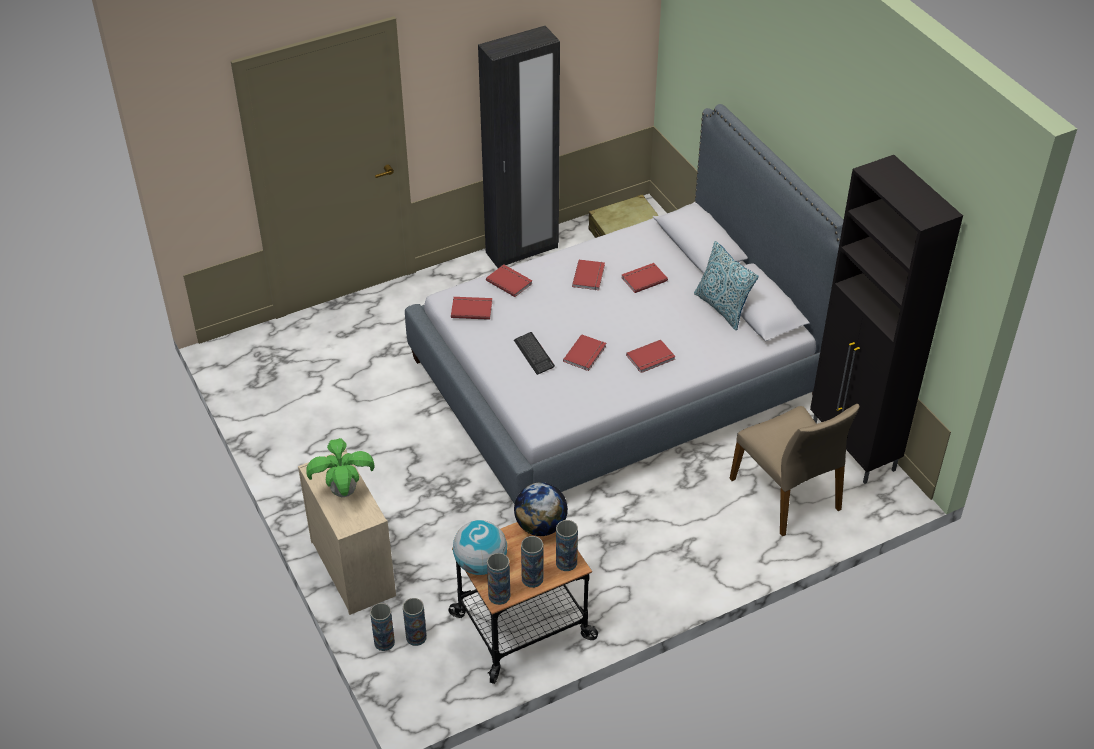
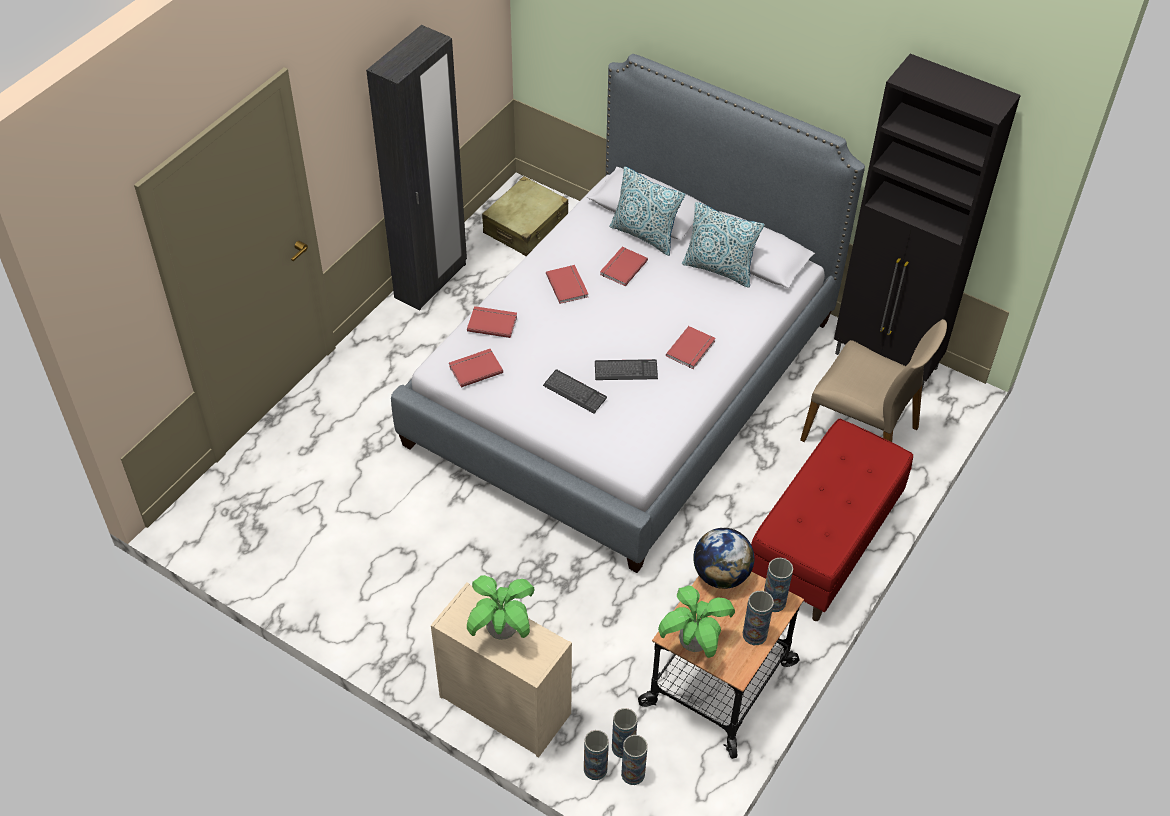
camera: 30 degrees left, 5 degrees up
globe [453,520,507,575] -> potted plant [658,585,735,658]
vase [487,553,510,605] -> vase moved to [621,735,648,785]
red book [563,334,606,371] -> keyboard [595,359,658,380]
none -> pillow [609,166,685,256]
none -> red bench [751,419,913,621]

